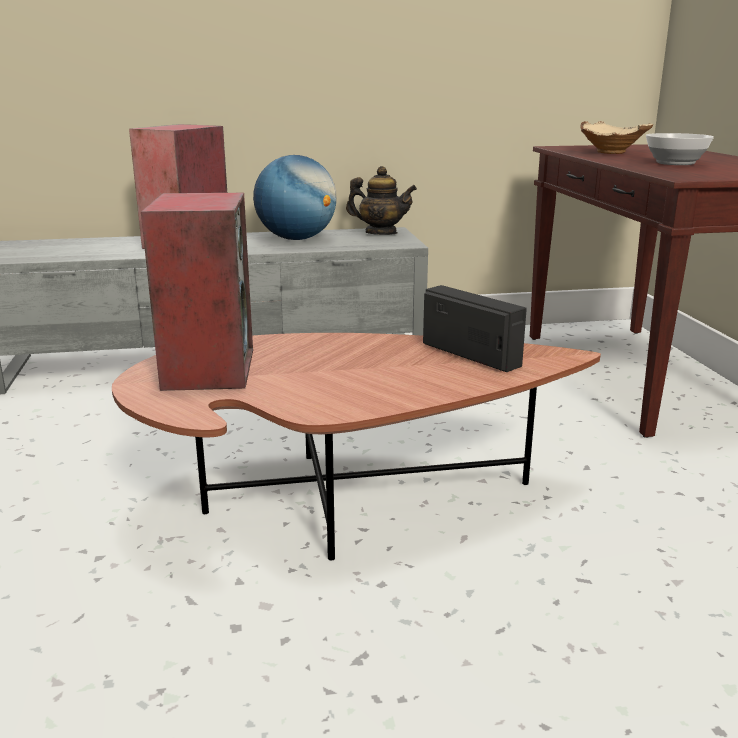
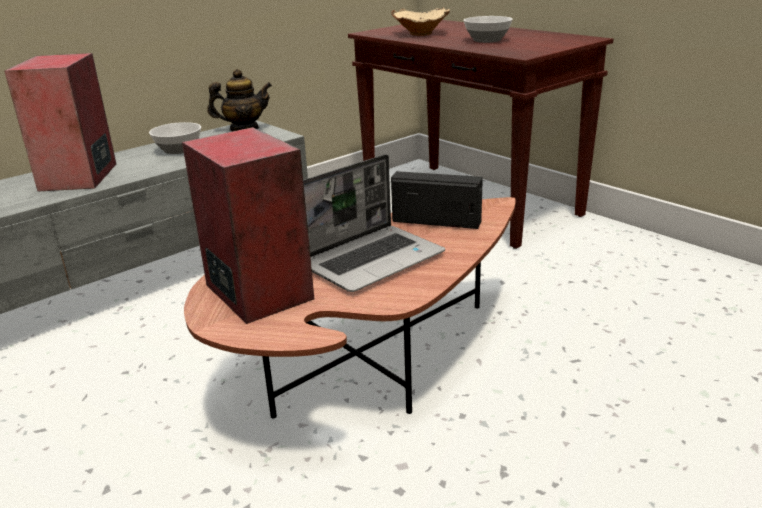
camera: 30 degrees left, 5 degrees up
globe [253,155,337,240] -> bowl [149,122,201,154]
none -> laptop [303,154,445,292]

